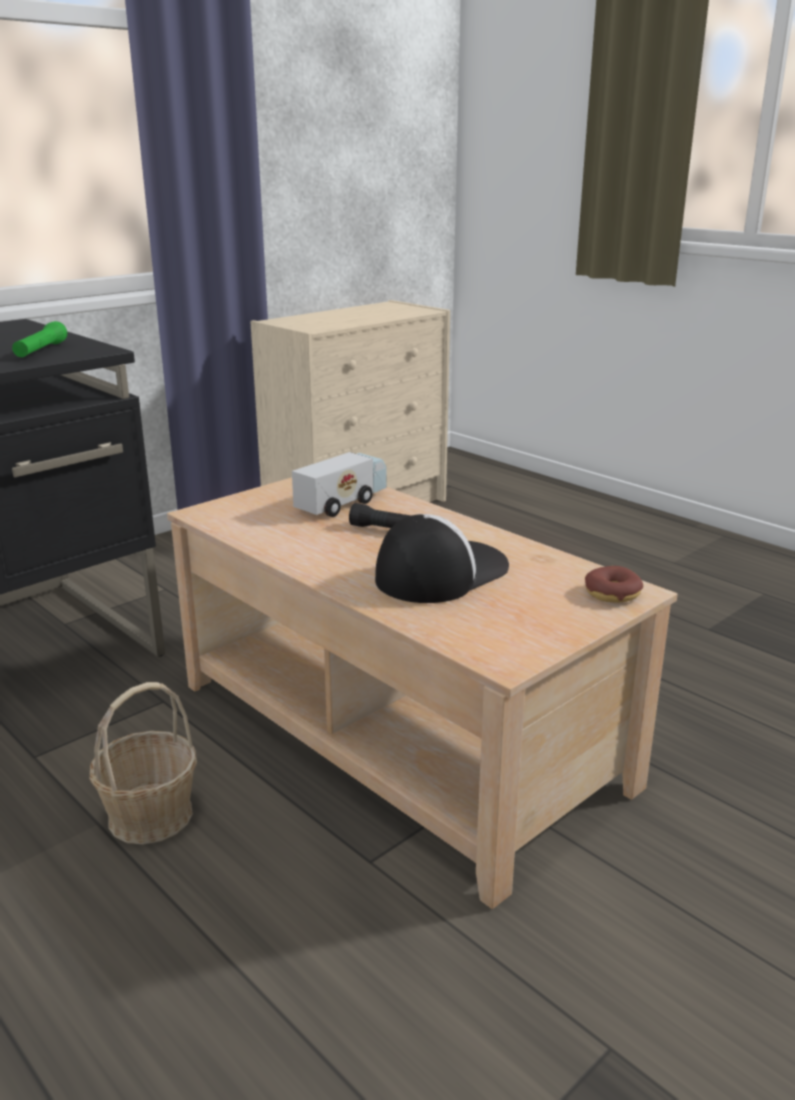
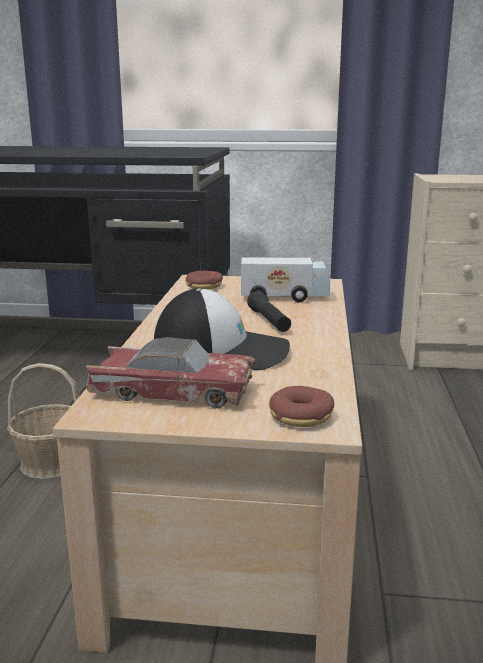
camera: 50 degrees right, 5 degrees down
green flashlight [12,321,67,357] -> none
none -> toy car [86,337,255,408]
none -> donut [186,270,223,289]

